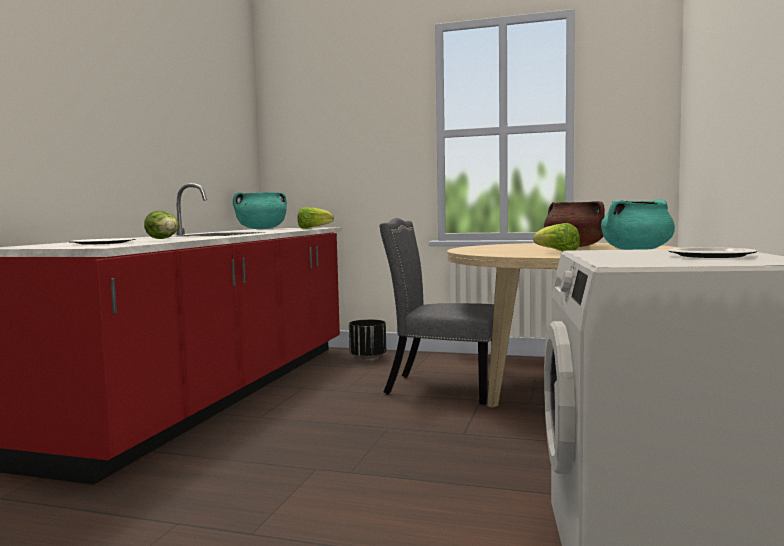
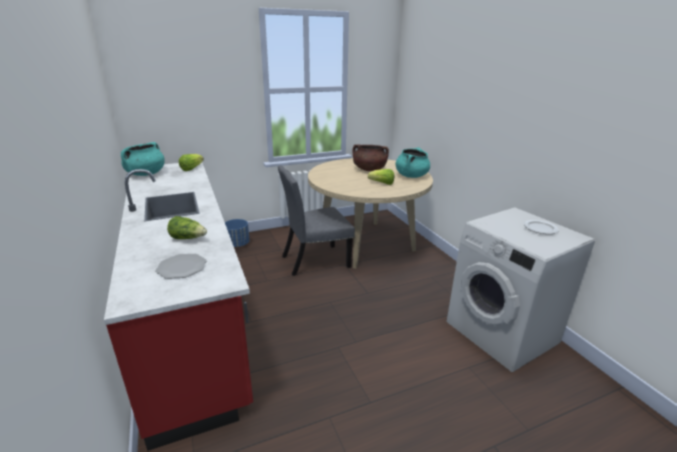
camera: 40 degrees left, 20 degrees up
black planter [349,319,386,359] -> blue planter [225,219,250,247]

